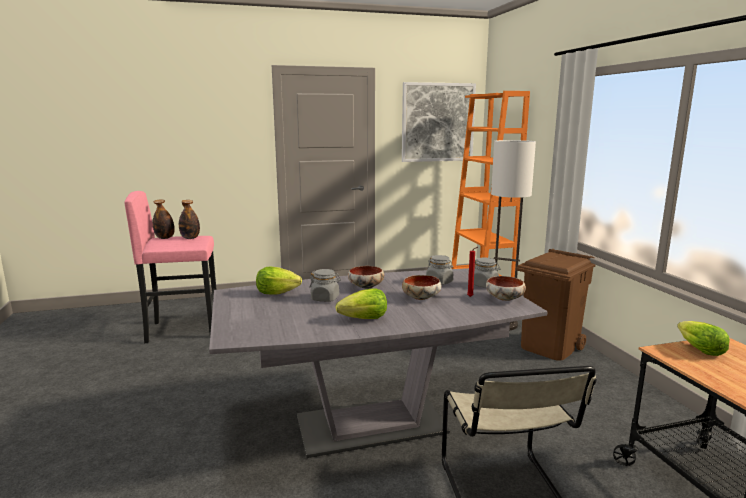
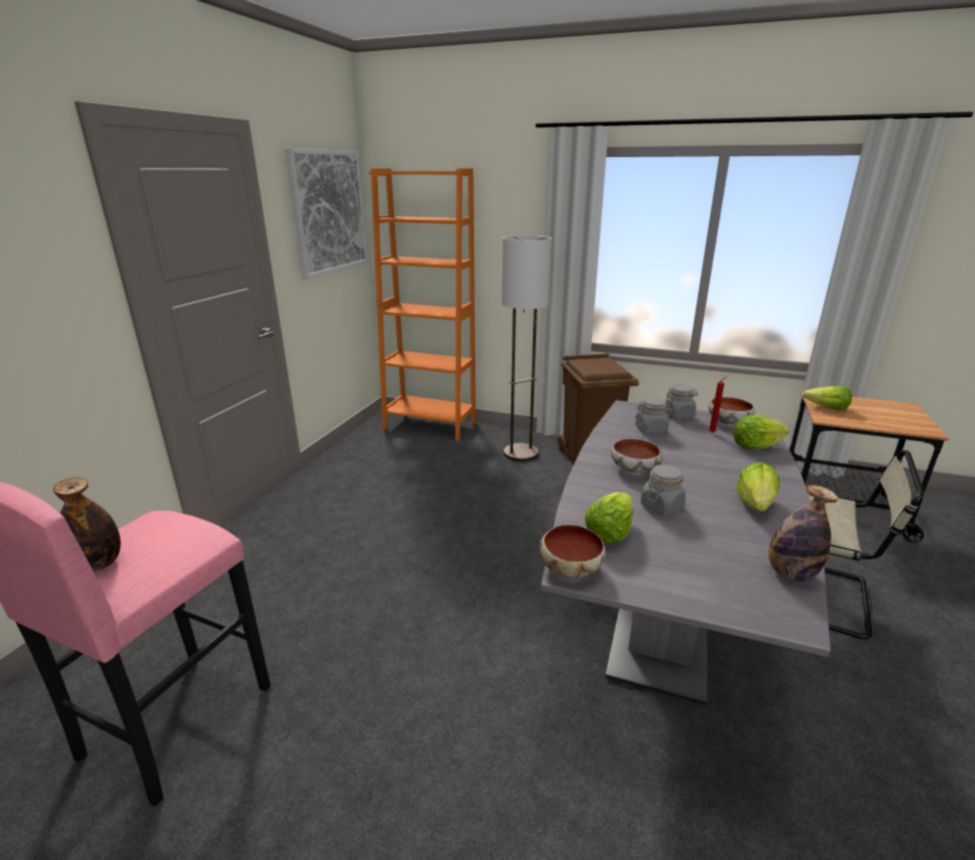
camera: 55 degrees left, 10 degrees up
bottle [179,200,200,239] -> bottle moved to [769,485,838,582]
bowl [402,275,441,300] -> bowl moved to [539,525,605,578]
none -> lettuce [733,415,789,450]

